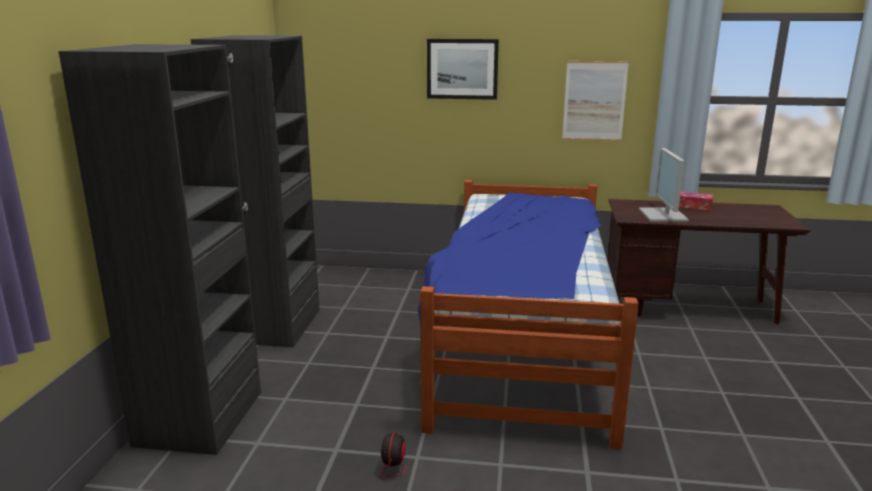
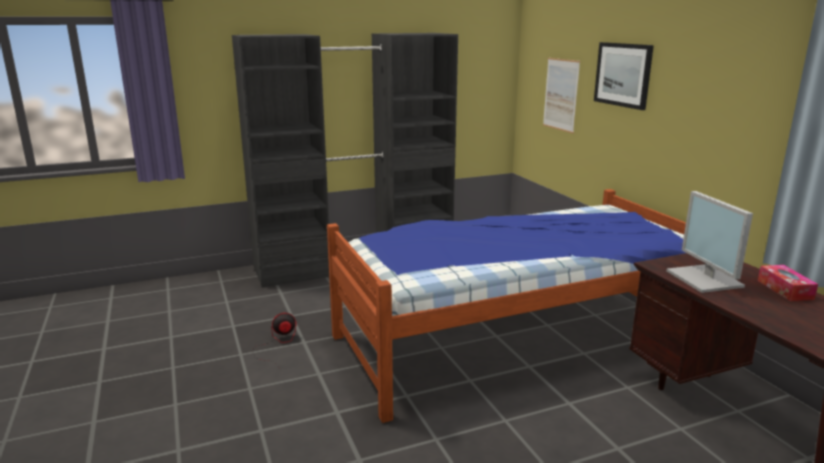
camera: 60 degrees right, 0 degrees up
picture [562,61,629,141] -> picture moved to [543,58,580,133]
monitor [639,148,689,222] -> monitor turned 75 degrees counterclockwise [666,191,753,293]

